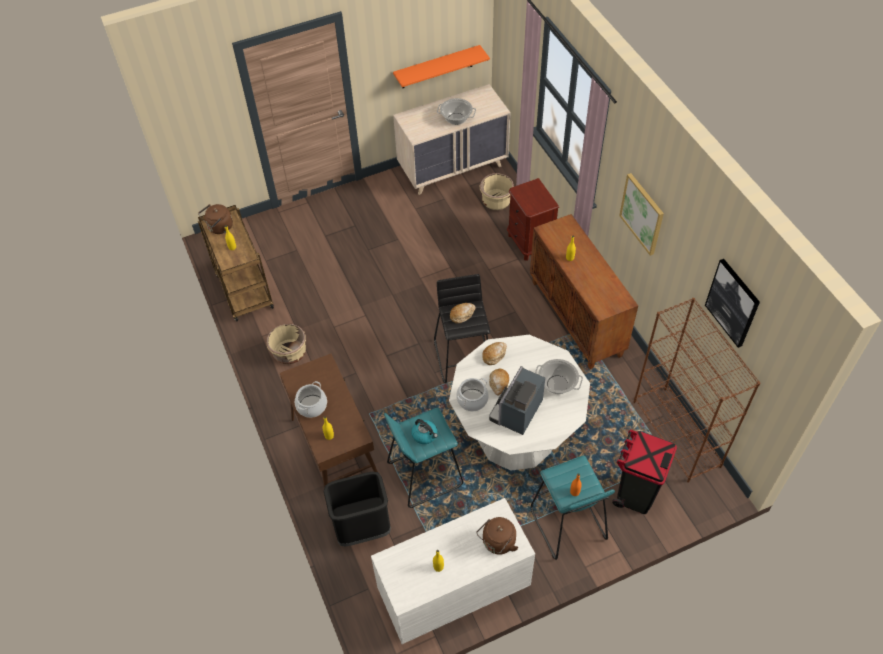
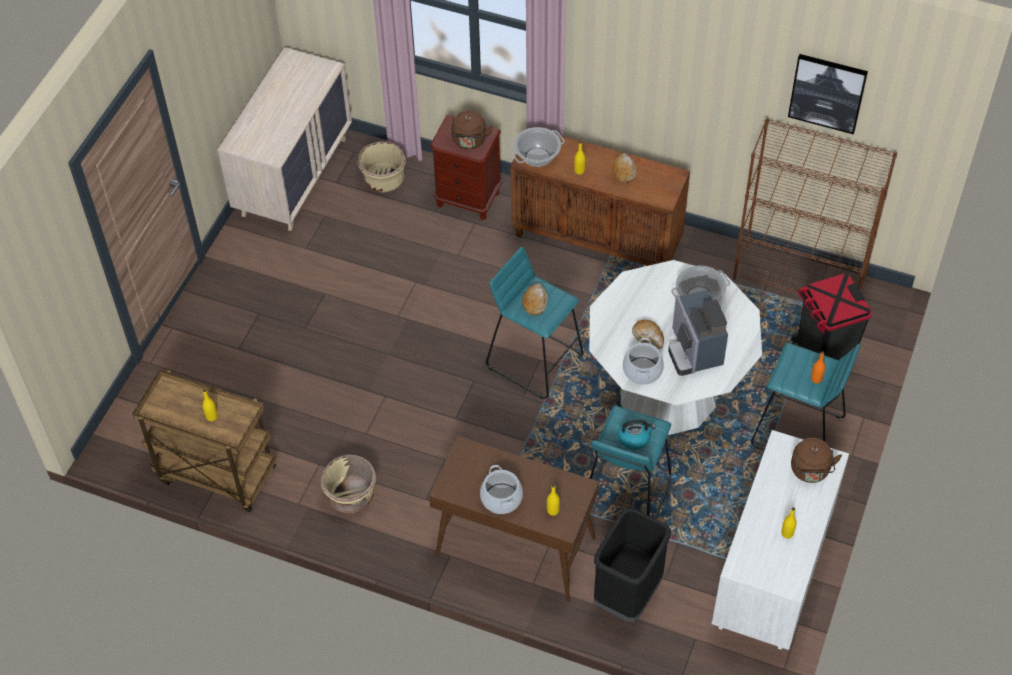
camera: 45 degrees left, 0 degrees up
brown kettle [198,204,233,234] -> brown kettle moved to [450,110,493,149]
orange shelf [393,45,490,88] -> none
black stool [434,274,490,384] -> turquoise stool [486,246,584,399]
cooking pot [437,98,476,125] -> cooking pot moved to [510,127,565,167]
bread [482,342,507,365] -> bread moved to [613,153,636,183]
picture [619,173,664,256] -> none

